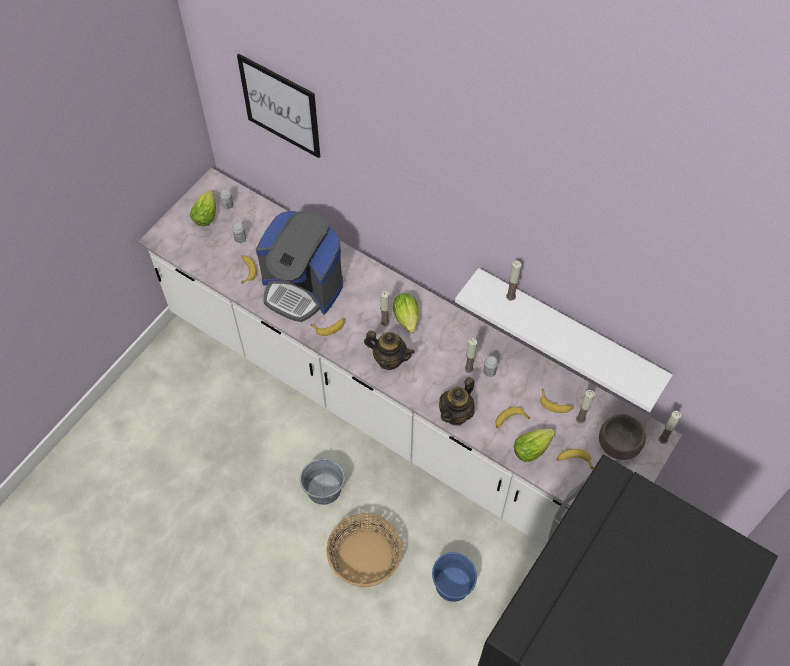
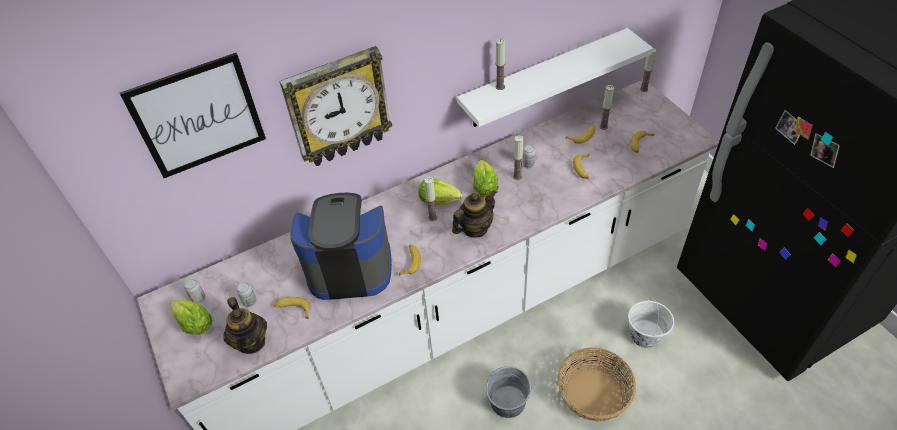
camera: 60 degrees left, 10 degrees down
coffee machine [256,211,343,322] -> coffee machine turned 150 degrees counterclockwise [290,193,392,300]
blue bucket [432,552,477,602] -> white bucket [628,298,674,348]
teapot [439,377,474,426] -> teapot moved to [223,297,267,354]
lettuce [514,429,555,462] -> lettuce moved to [473,160,499,197]
brown bowl [599,414,646,460] -> none
none -> wall clock [280,46,392,166]

